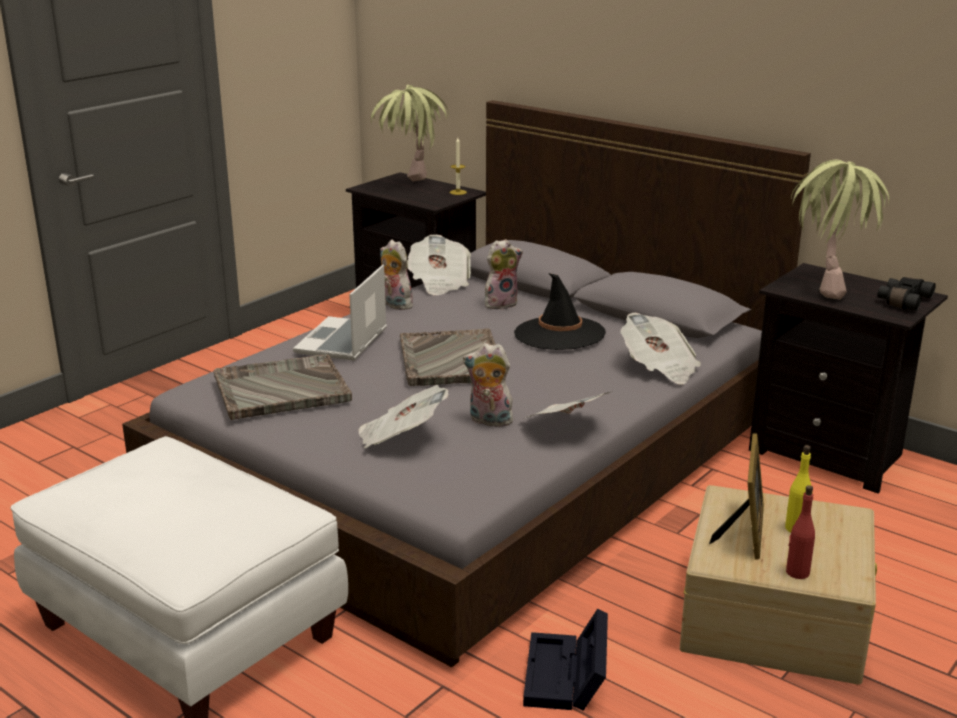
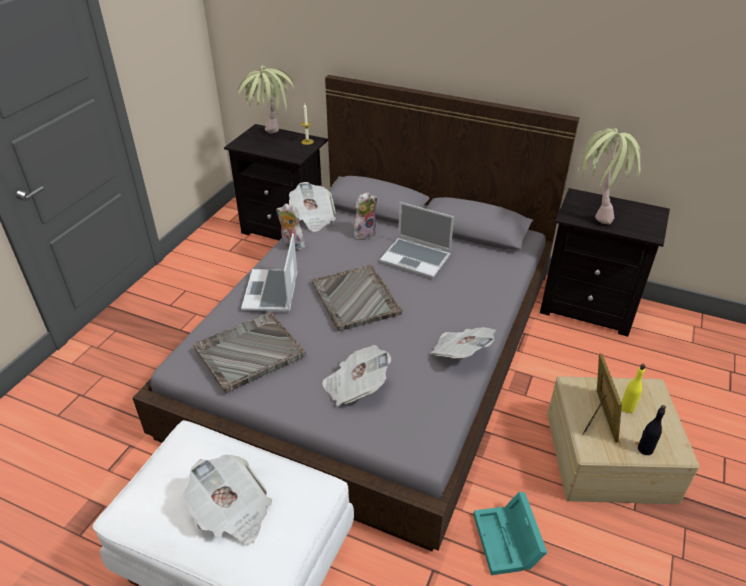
camera: 15 degrees left, 15 degrees up
plush toy [463,343,513,429] -> none
black hat [514,273,606,350] -> laptop [380,202,454,278]
black storage box [523,609,608,711] -> turquoise storage box [473,492,547,575]
newspaper [621,312,701,385] -> newspaper moved to [183,455,272,545]
red bottle [786,485,815,579] -> black bottle [638,405,666,455]
black binoculars [878,277,936,311] -> none

